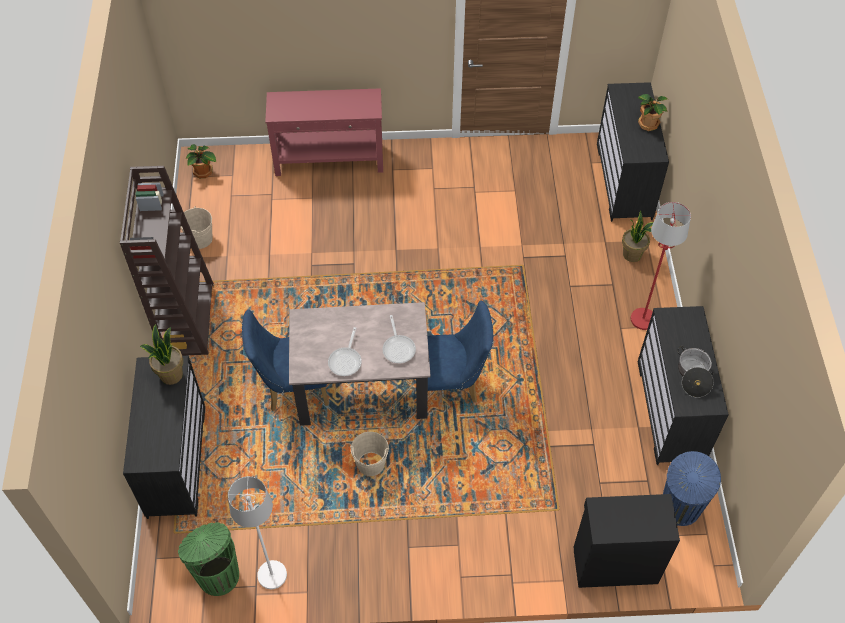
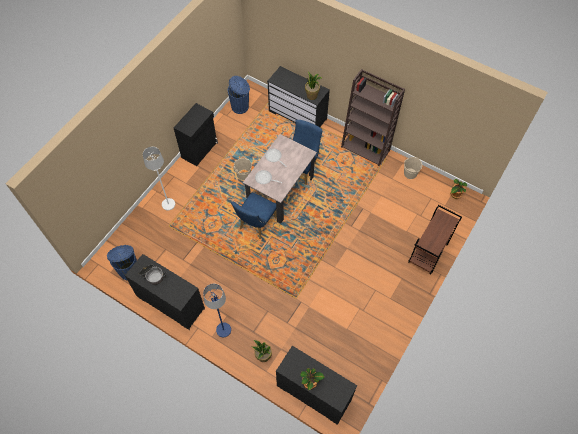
camera: 125 degrees right, 5 degrees up
green trash can [178,522,239,596] -> blue trash can [228,76,250,114]
white floor lamp [228,476,287,589] -> white floor lamp moved to [143,147,175,210]
red console table [265,88,383,176] -> brown cart [408,205,462,274]
black cabinet [574,494,680,588] -> black cabinet moved to [174,103,218,166]
red floor lamp [631,202,691,330] -> blue floor lamp [203,284,231,337]

